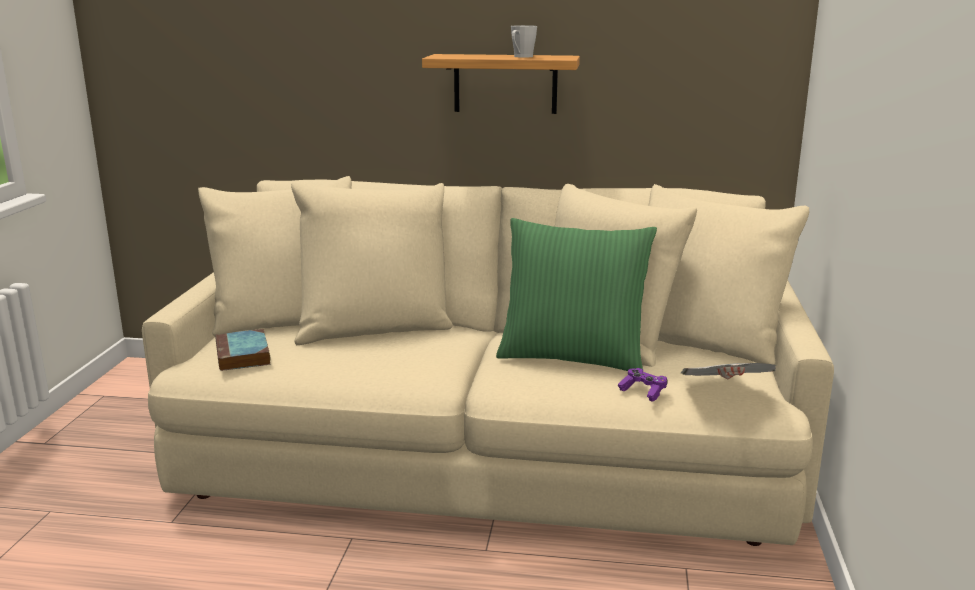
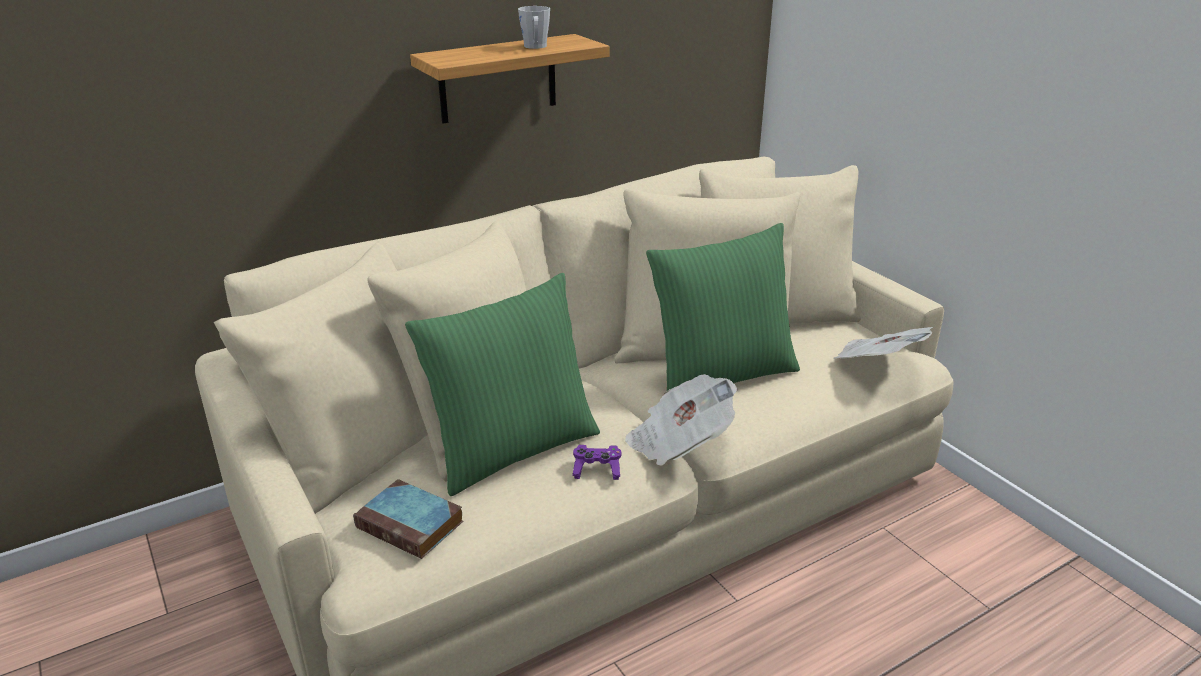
camera: 40 degrees left, 10 degrees up
purple game controller [618,368,668,402] -> purple game controller moved to [572,445,622,480]
none -> green pillow [405,273,600,496]
none -> newspaper [625,374,738,466]

